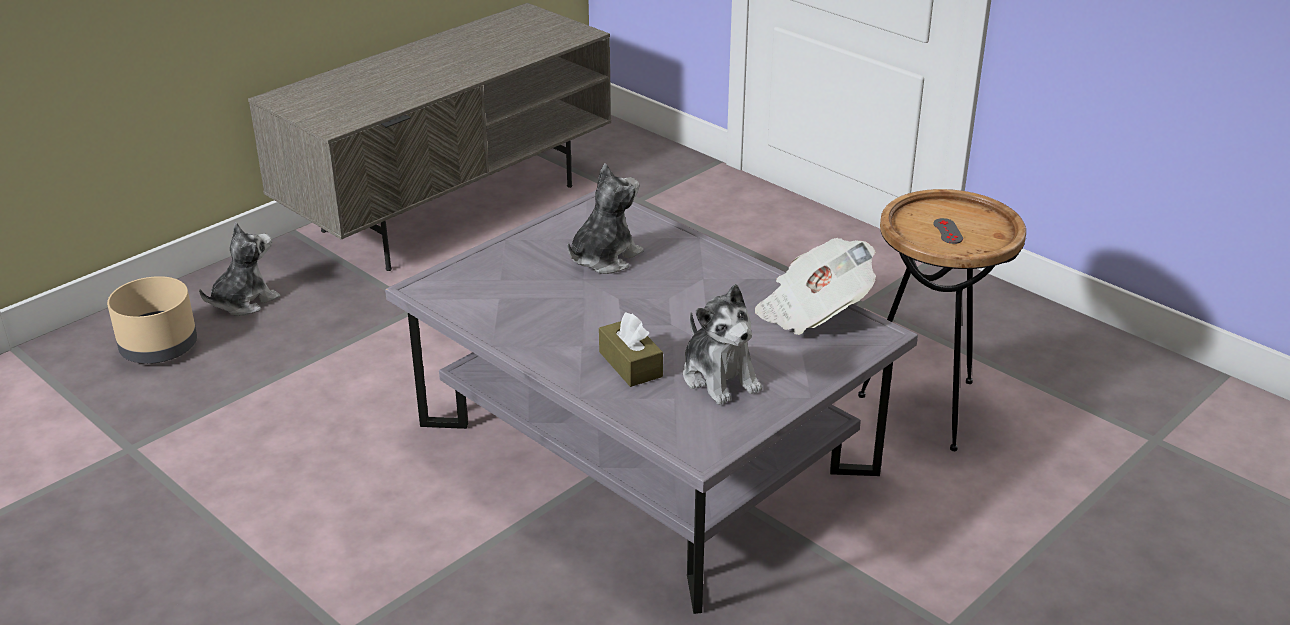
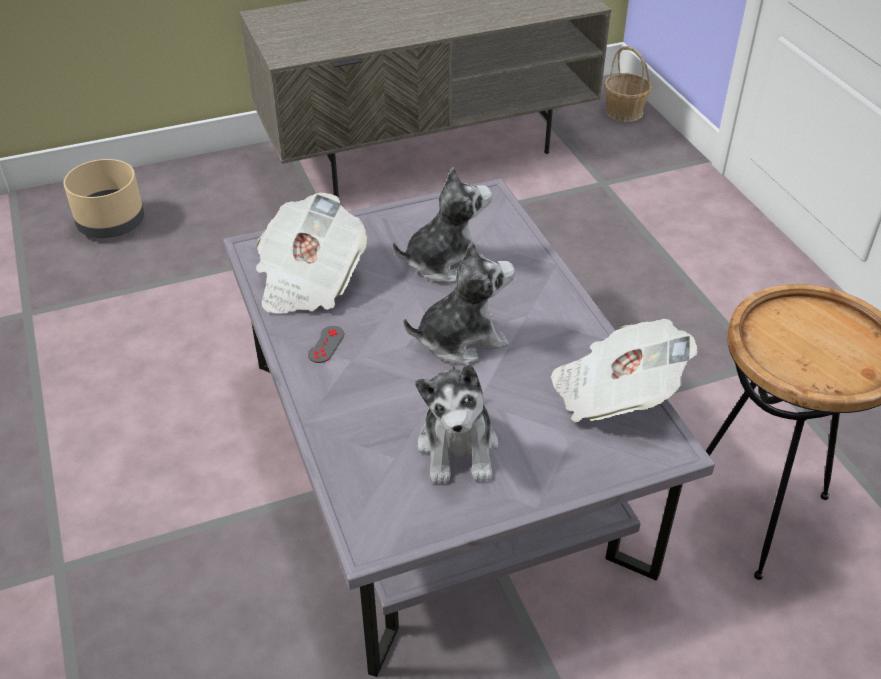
camera: 25 degrees right, 10 degrees up
plush toy [199,222,280,316] -> plush toy moved to [404,241,515,363]
brown tissue box [599,312,663,387] -> none
grey game controller [933,218,963,244] -> grey game controller moved to [308,326,344,363]
none -> newspaper [256,193,367,314]
none -> basket [604,46,652,122]

